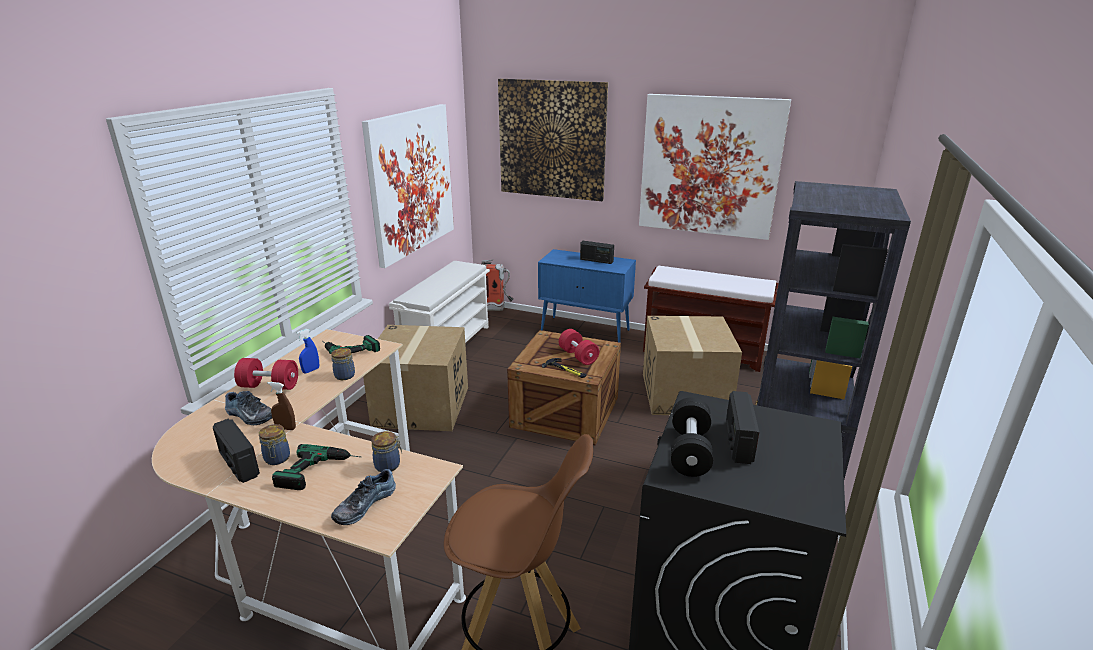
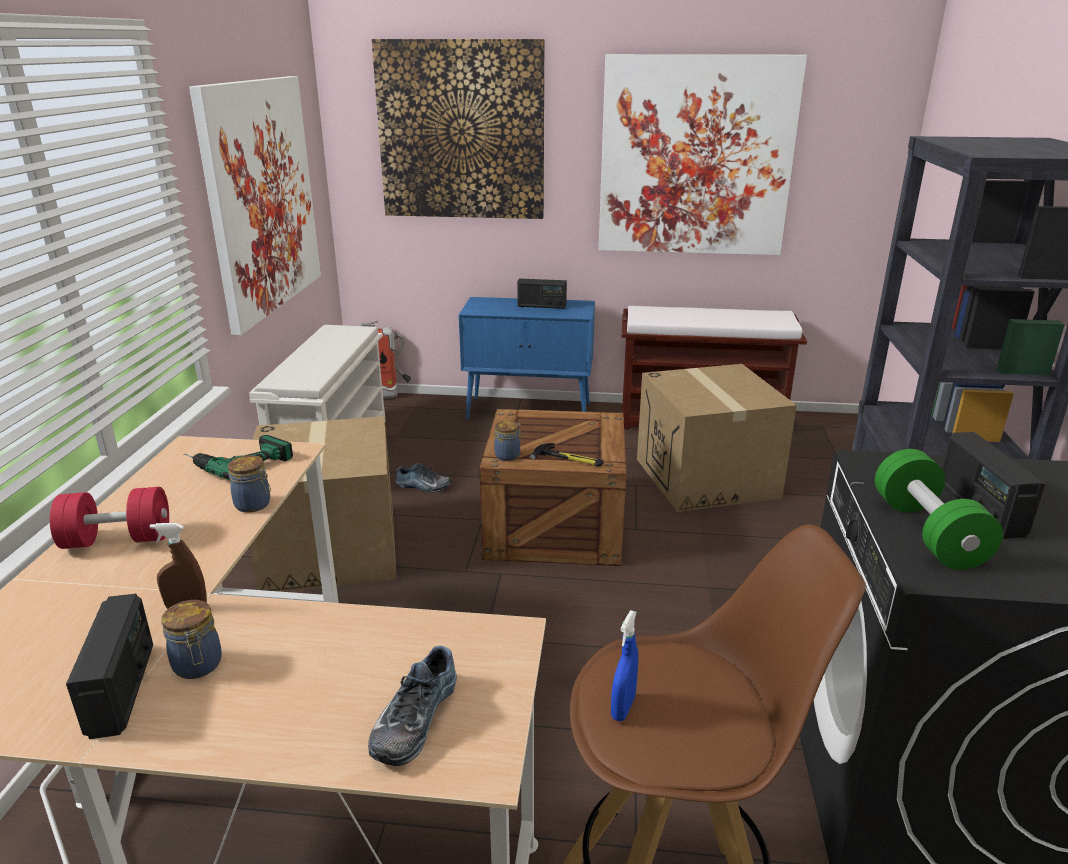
camera: 15 degrees left, 0 degrees up
radio [213,419,260,483] -> radio turned 135 degrees counterclockwise [66,594,153,739]
shoe [225,391,272,425] -> shoe moved to [395,463,452,493]
power drill [272,444,361,490] -> none
blue spray bottle [296,329,319,373] -> blue spray bottle moved to [611,610,638,721]
jar [371,431,402,472] -> jar moved to [494,420,522,461]
red dumbbell [559,329,599,365] -> none
black dumbbell [671,398,713,477] -> green dumbbell [875,449,1003,570]

